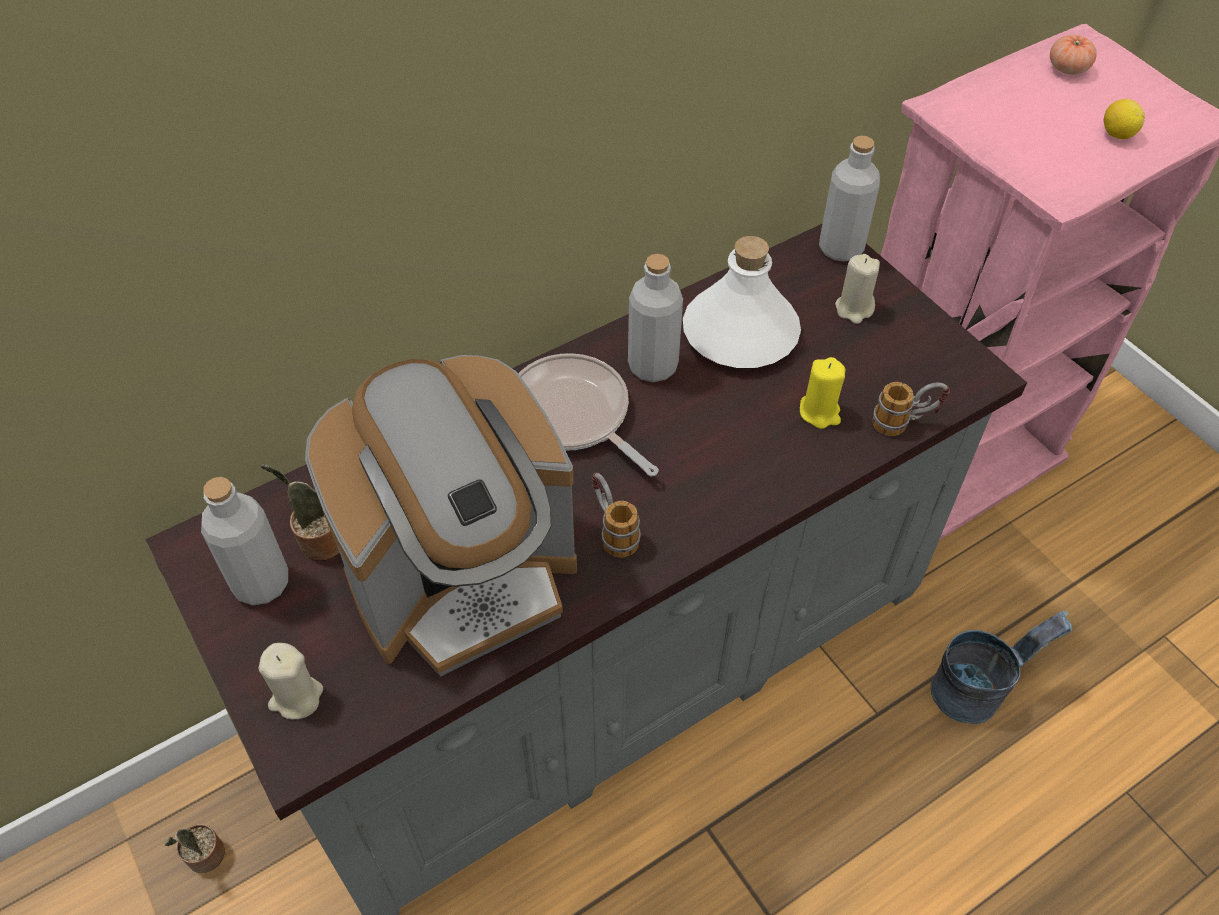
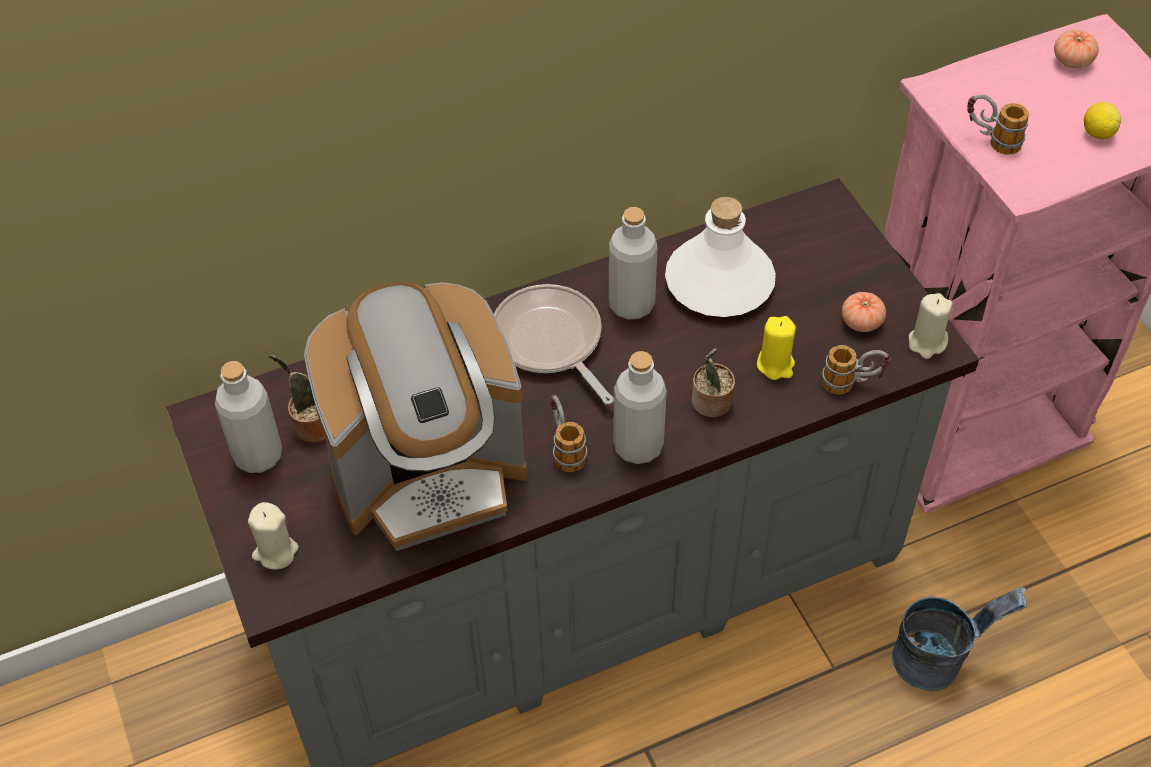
camera: 10 degrees right, 0 degrees up
potted plant [164,824,225,873] -> potted plant moved to [692,348,735,417]
grey bottle [819,135,880,262] -> grey bottle moved to [613,351,667,464]
beige candle [835,254,880,324] -> beige candle moved to [909,293,953,359]
none -> tomato [842,292,886,332]
none -> mug [967,94,1029,155]

